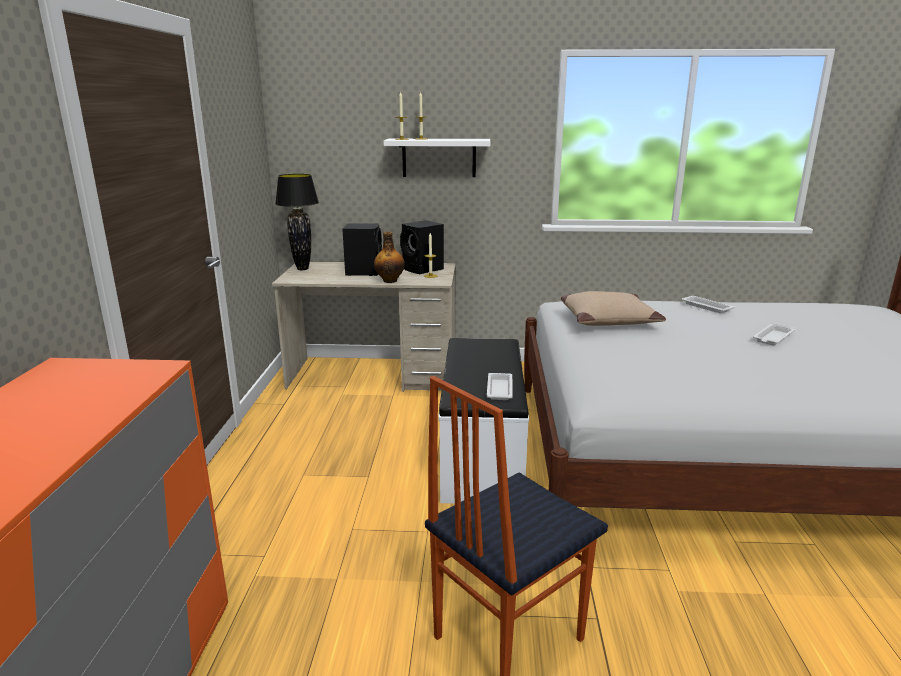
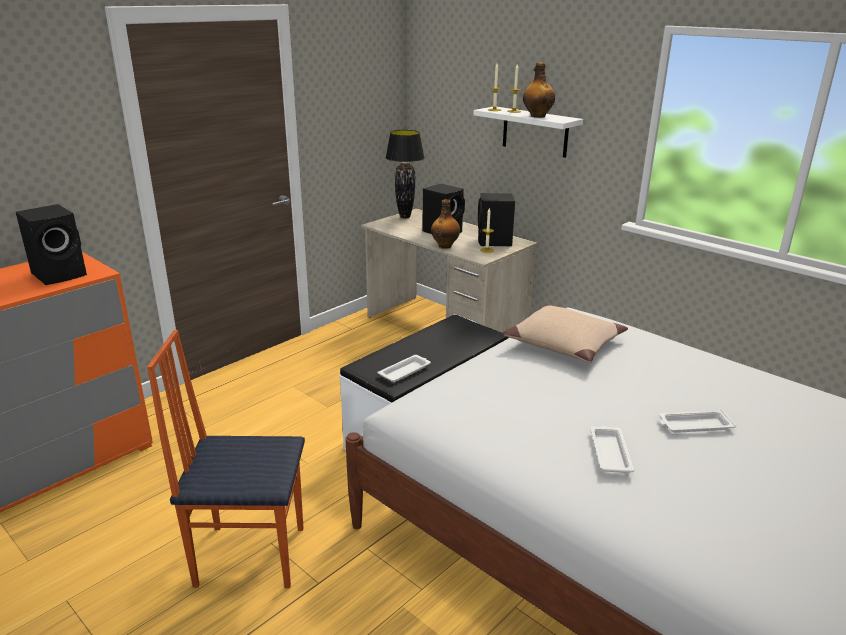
camera: 40 degrees right, 5 degrees up
white tray [682,296,735,313] -> white tray moved to [590,426,634,473]
none -> black speaker [16,204,87,285]
none -> bottle [523,62,555,118]

